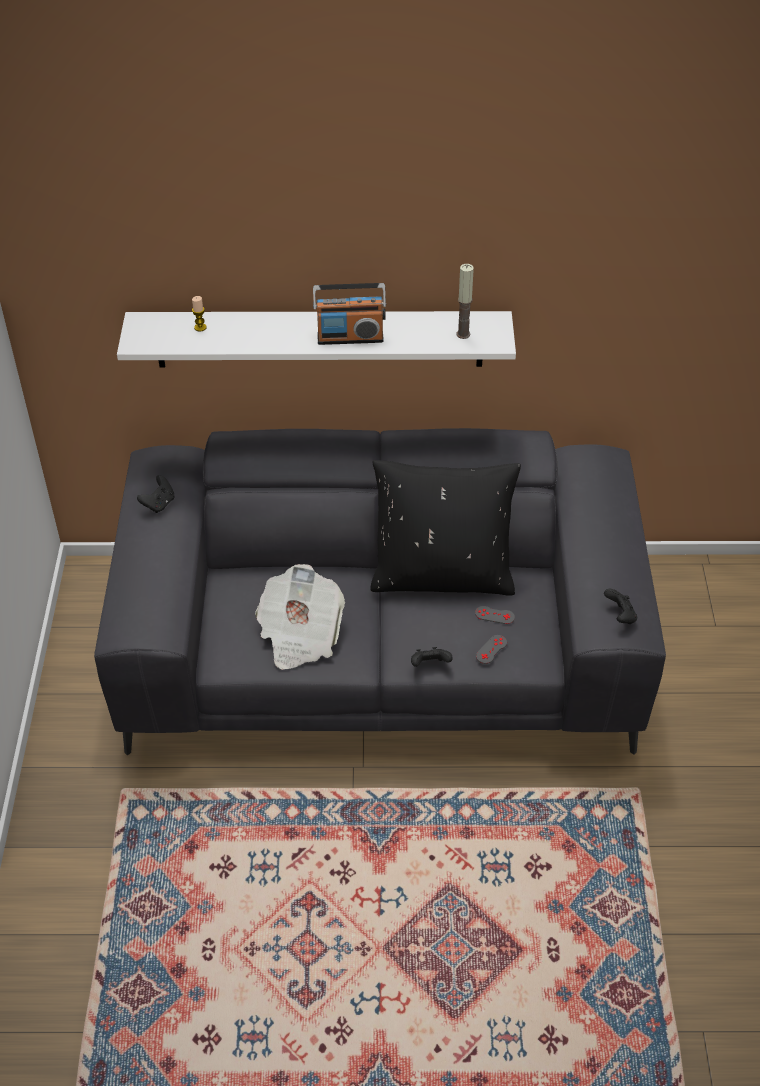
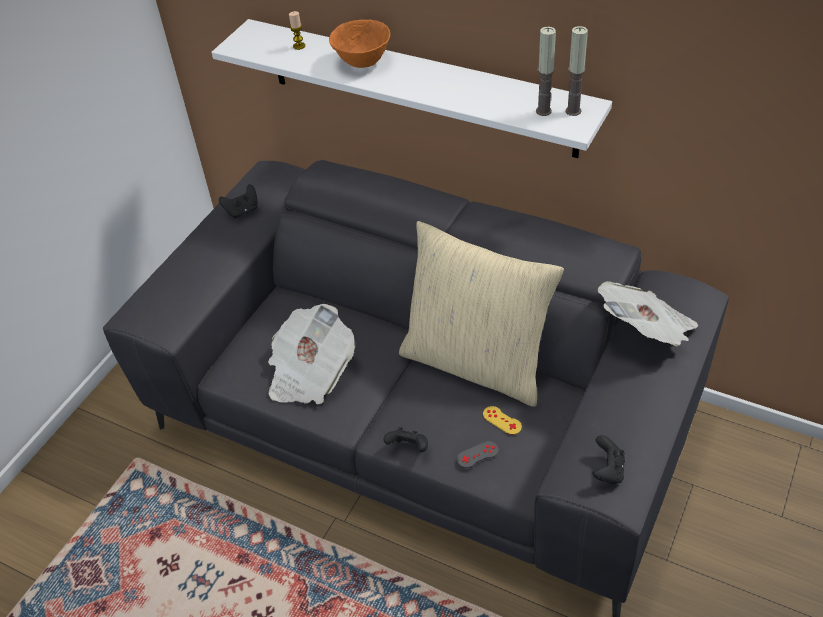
camera: 30 degrees right, 0 degrees up
radio [313,283,386,345] -> none
black pillow [370,460,521,596] -> beige pillow [399,221,564,407]
grey game controller [475,606,515,624] -> yellow game controller [483,406,522,435]
none -> orange bowl [329,20,390,68]
none -> candle [565,26,588,116]
none -> newspaper [598,281,698,346]

